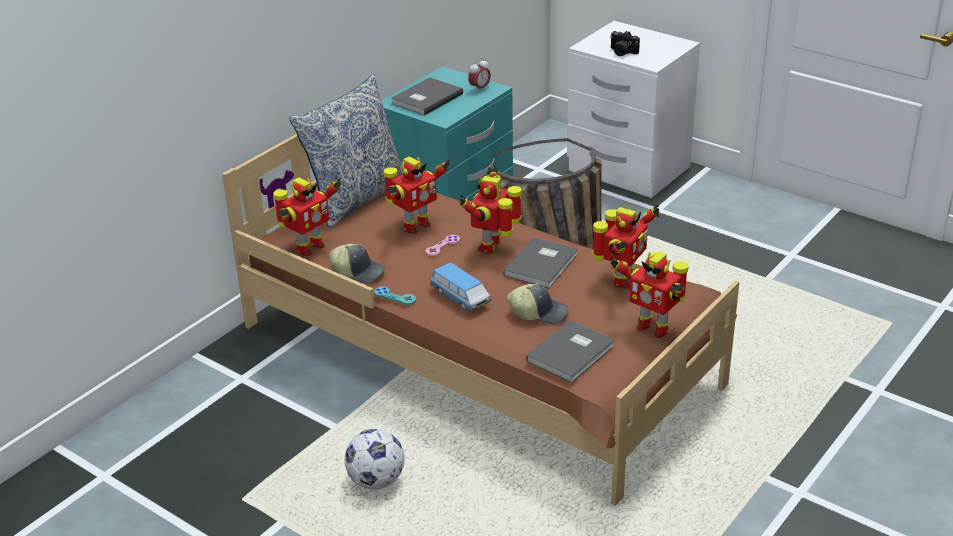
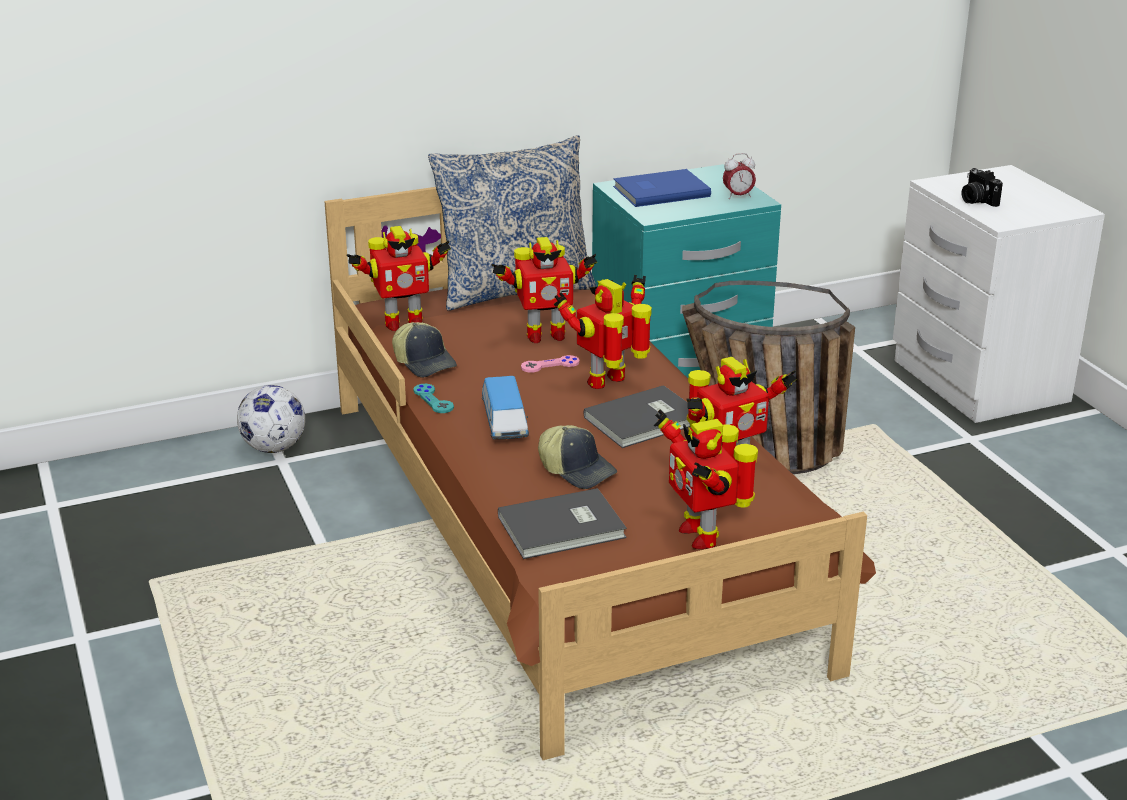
camera: 30 degrees right, 5 degrees down
football [345,429,404,490] -> football moved to [237,385,305,453]
grey book [391,77,463,115] -> blue book [613,169,711,207]

